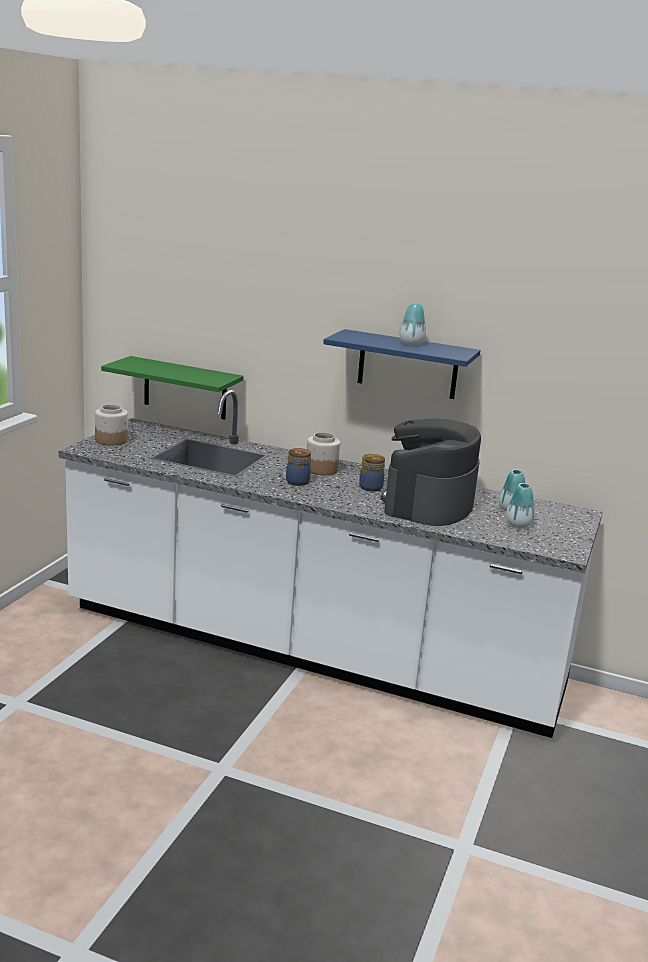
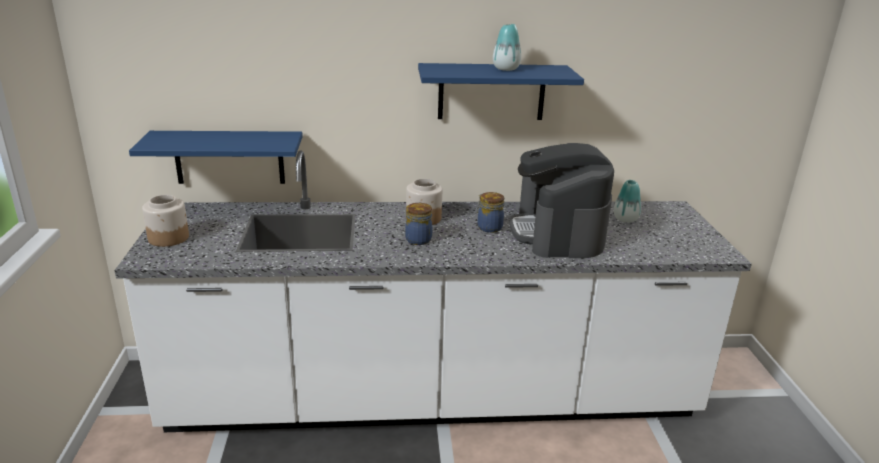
camera: 25 degrees left, 5 degrees up
green shelf [101,356,244,420] -> blue shelf [129,131,303,184]
vase [506,483,535,528] -> none

